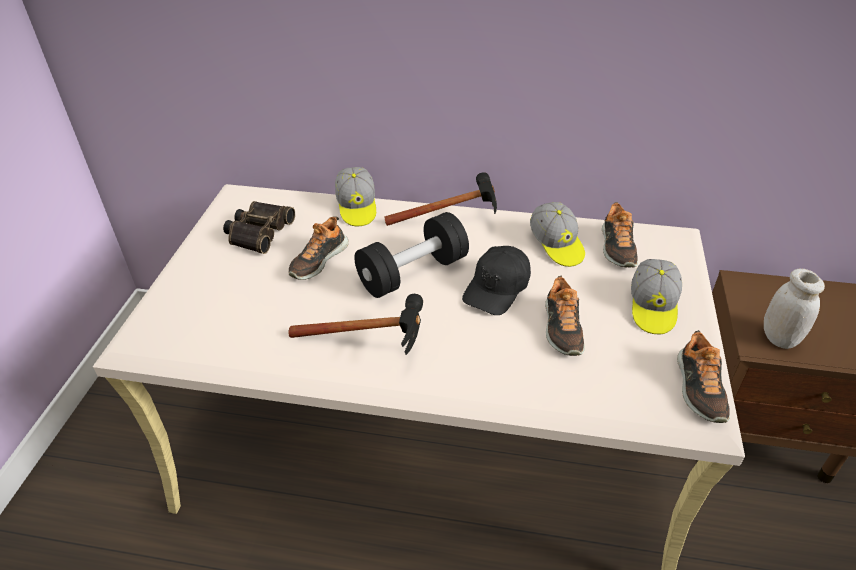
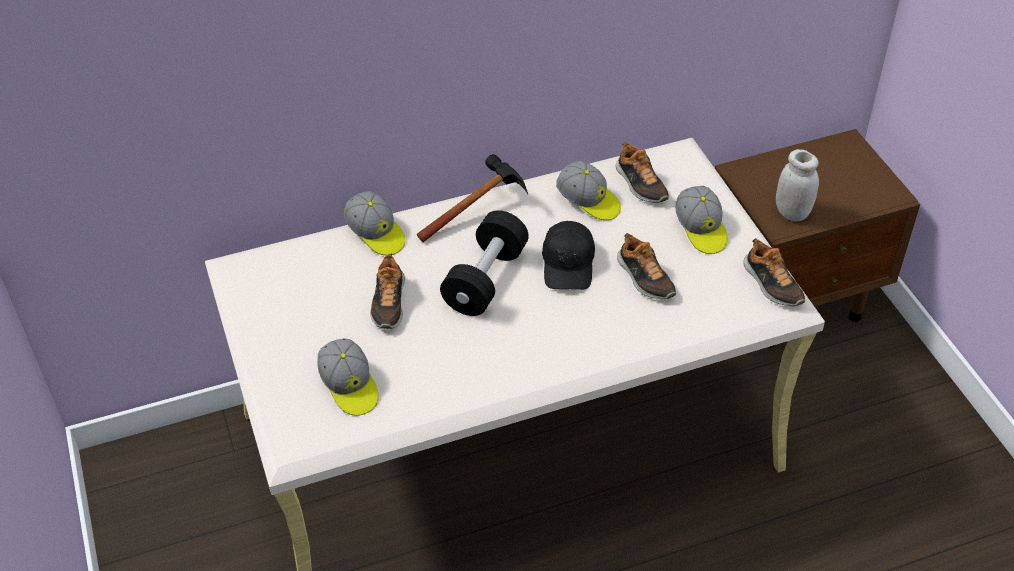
camera: 30 degrees left, 5 degrees up
binoculars [223,201,295,254] -> none
hammer [288,294,423,355] -> none
none -> cap [317,338,379,416]

